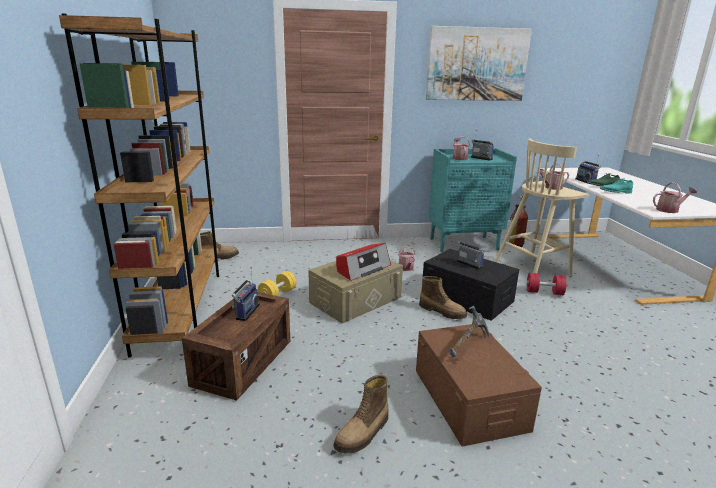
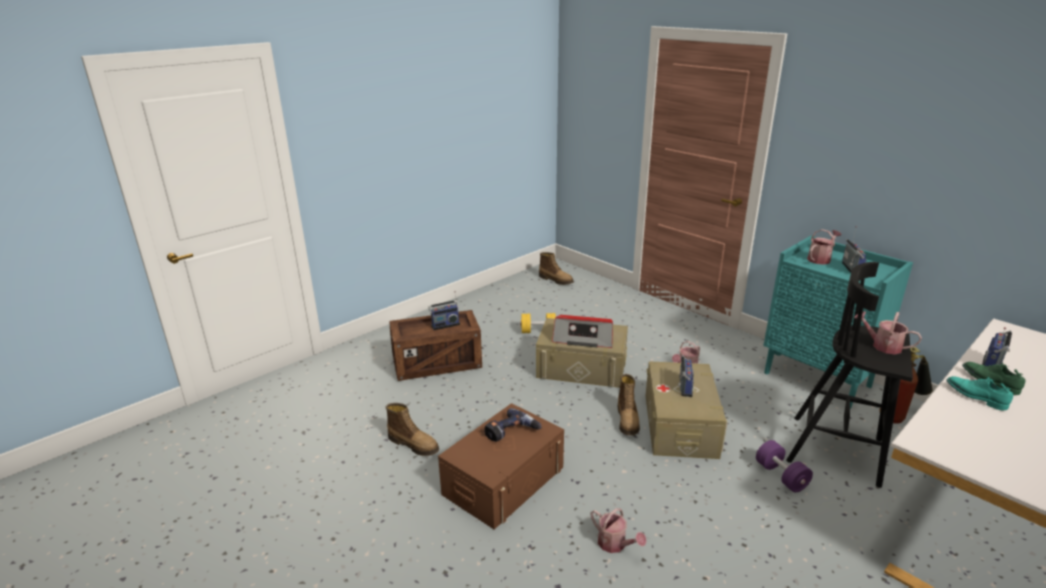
camera: 55 degrees right, 5 degrees up
brown bookcase [59,13,219,358] -> none
boot [333,375,389,453] -> boot turned 150 degrees counterclockwise [386,403,439,456]
black storage box [422,249,519,321] -> beige storage box [646,361,728,459]
picture [426,26,532,101] -> none
hammer [448,306,490,357] -> power drill [485,408,542,442]
beige stool [495,138,589,275] -> black stool [786,262,913,488]
red dumbbell [527,273,567,295] -> purple dumbbell [756,440,813,492]
watering can [653,182,697,213] -> watering can moved to [591,508,647,553]

